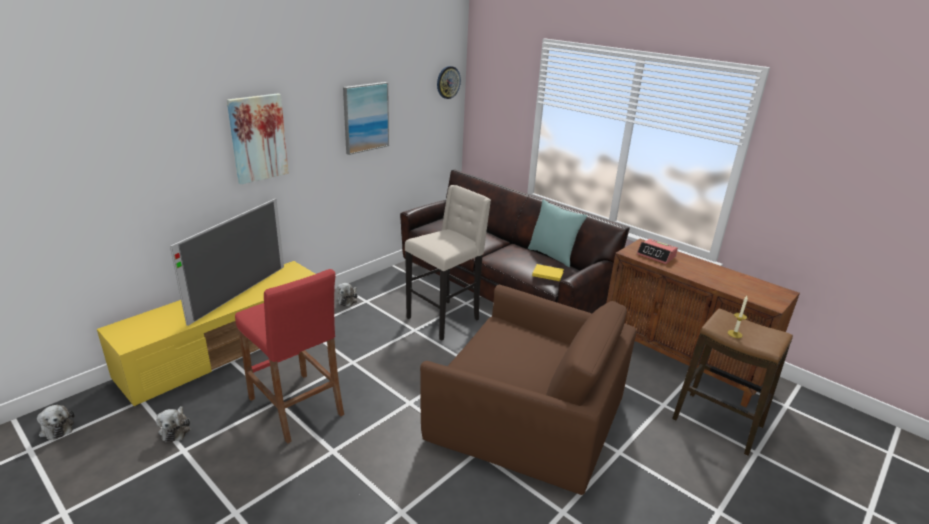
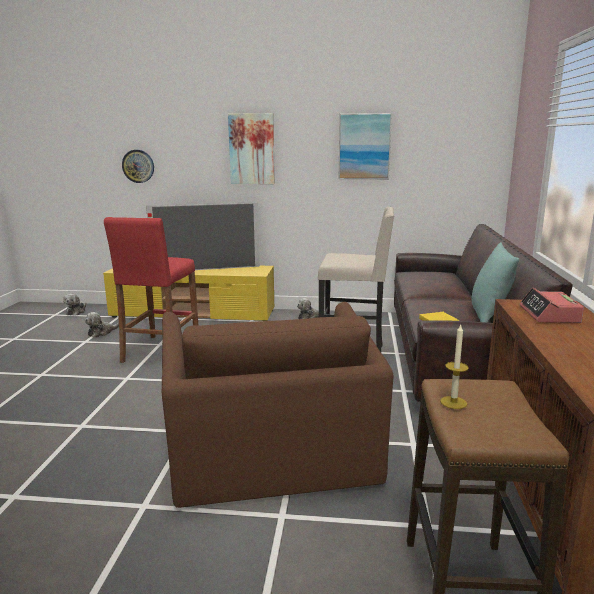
camera: 55 degrees right, 10 degrees down
wall clock [437,66,461,99] -> wall clock moved to [122,150,154,183]

